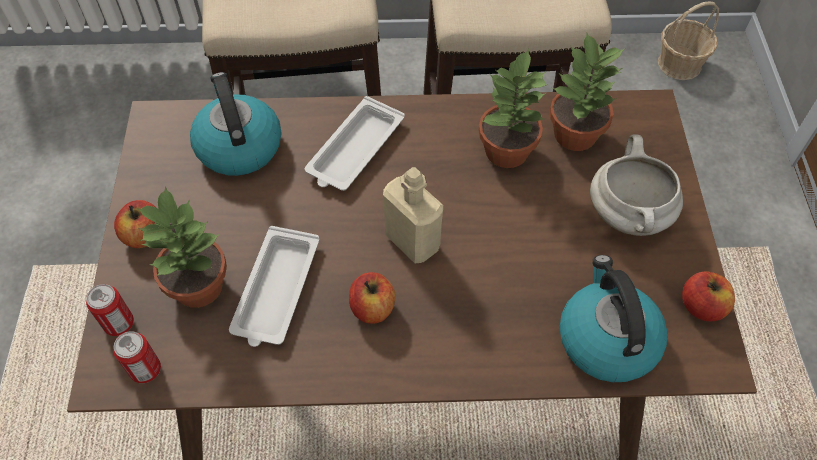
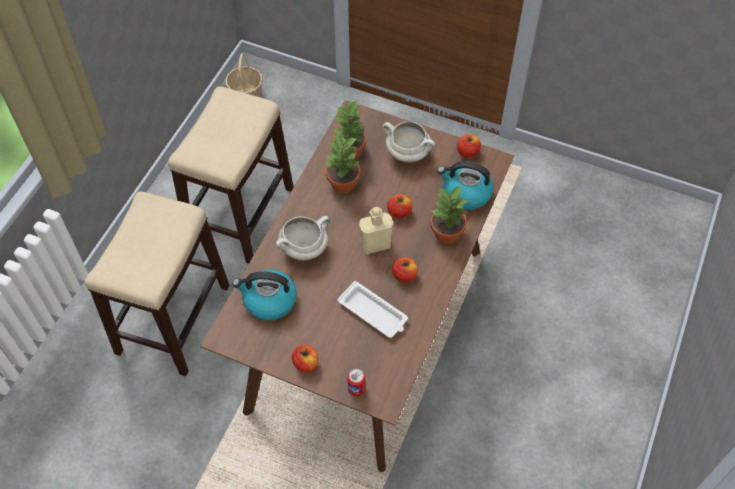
camera: 65 degrees left, 0 degrees up
can [113,331,161,383] -> none
potted plant [137,186,227,308] -> potted plant moved to [430,187,469,244]
white tray [305,96,404,191] -> white cooking pot [276,216,329,261]
none -> apple [387,194,412,218]

